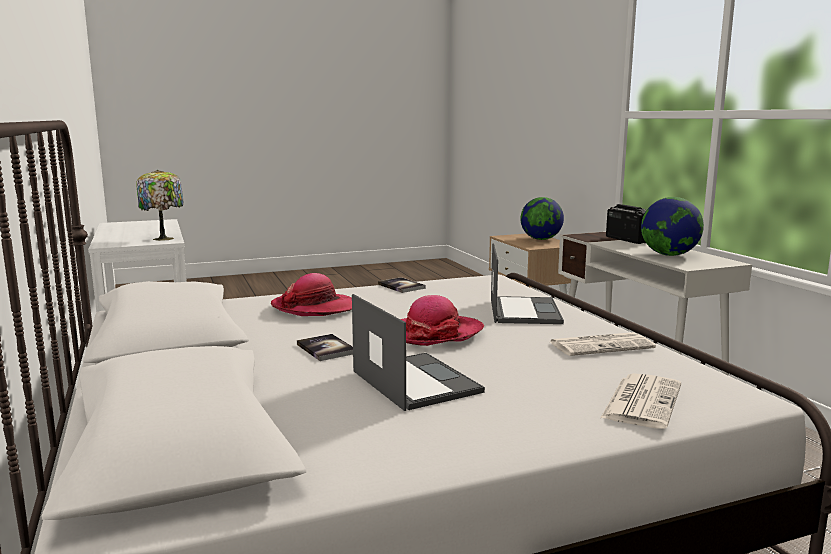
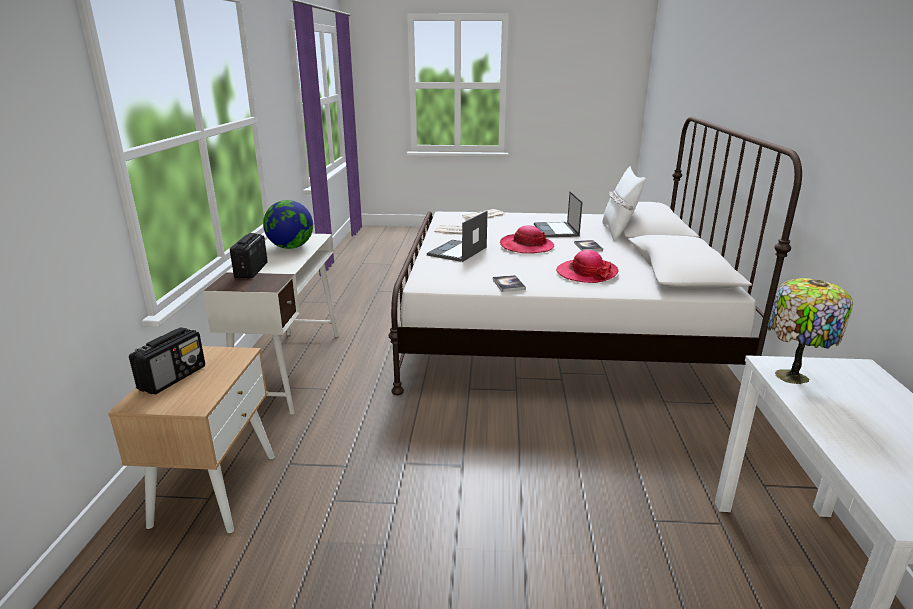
camera: 155 degrees left, 10 degrees up
globe [521,197,564,240] -> radio [129,327,205,394]
none -> white pillow [602,166,645,241]

